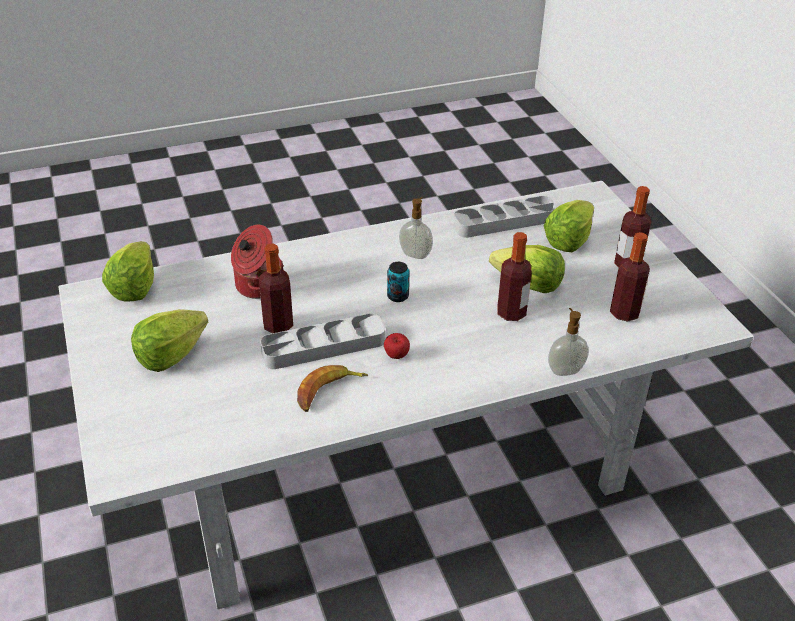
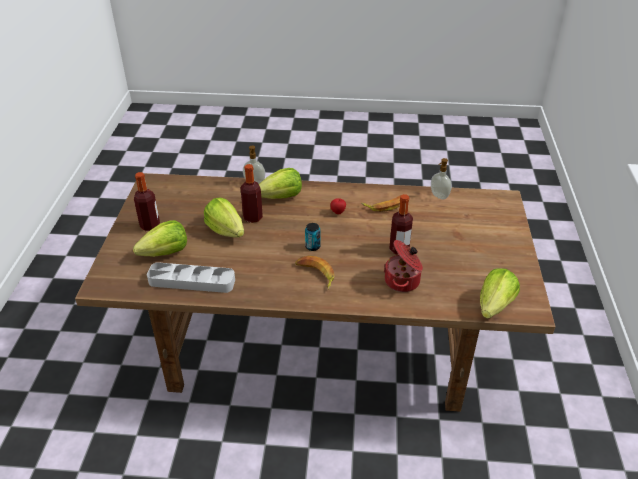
camera: 155 degrees left, 0 degrees up
white dining table [58,181,754,610] -> brown dining table [75,173,556,412]
lettuce [131,309,208,372] -> lettuce moved to [259,168,302,199]
grey tray [260,313,385,369] -> none
soap dispenser [399,197,433,259] -> soap dispenser moved to [431,158,452,200]
bottle [610,232,650,322] -> none
none -> banana [295,256,335,290]

